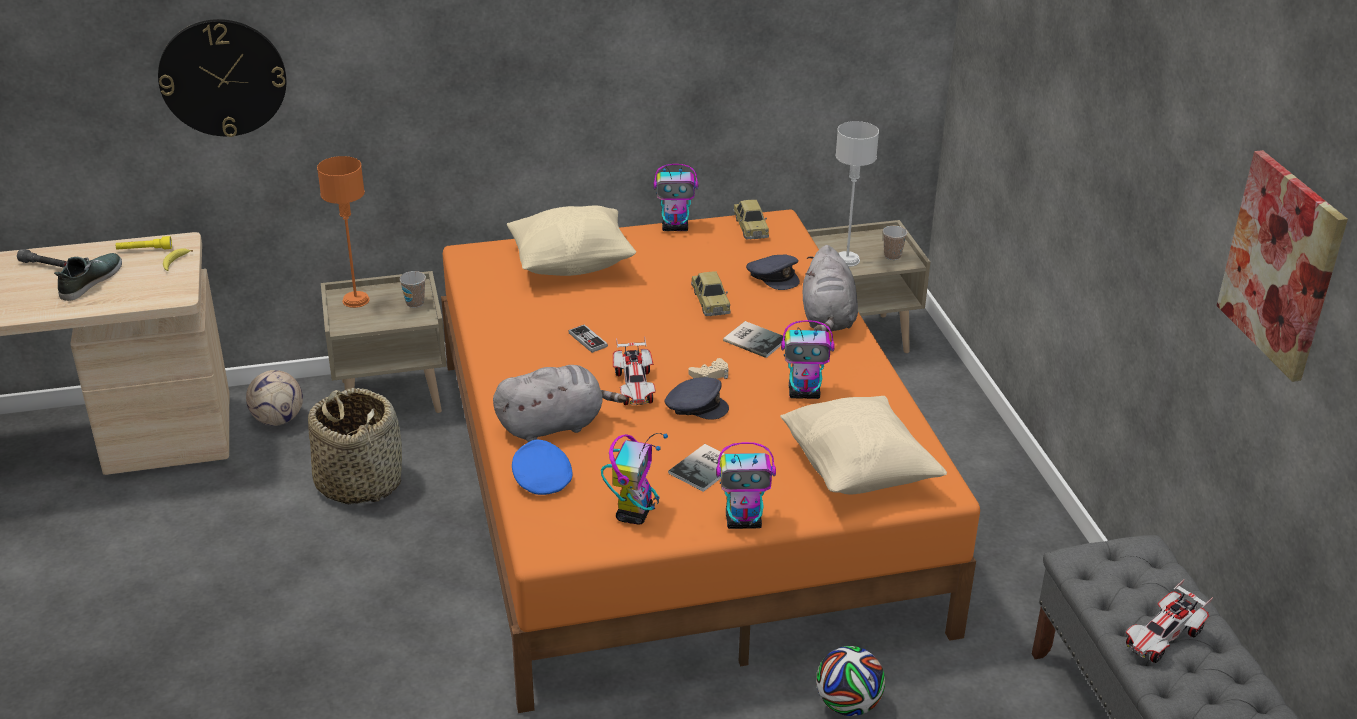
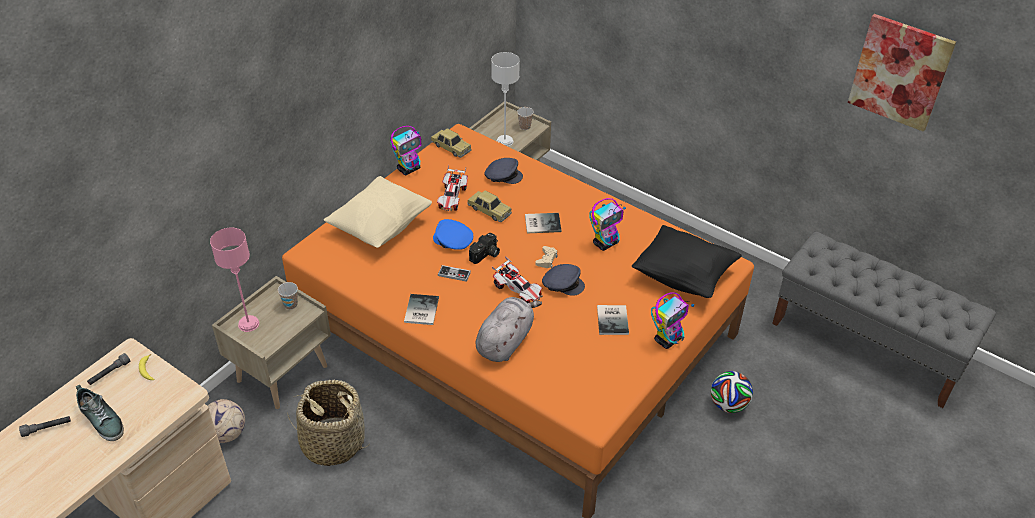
camera: 40 degrees left, 10 degrees up
shoe [54,253,122,301] -> shoe turned 150 degrees clockwise [76,385,124,441]
yellow flashlight [116,236,172,250] -> grey flashlight [87,353,130,385]
wall clock [158,19,286,137] -> none
orange table lamp [317,156,370,308] -> pink table lamp [210,228,259,332]
blue cap [512,440,573,495] -> blue cap moved to [433,219,473,250]
toy robot [601,433,668,524] -> none
grey cap [664,377,729,420] -> grey cap turned 45 degrees clockwise [542,264,585,296]
beige pillow [780,396,947,495] -> black pillow [632,225,742,298]
grey plush toy [803,245,858,332] -> none
toy car [1126,579,1213,663] -> toy car moved to [437,165,468,211]
none -> book [404,294,439,325]
none -> camera [469,233,500,264]

